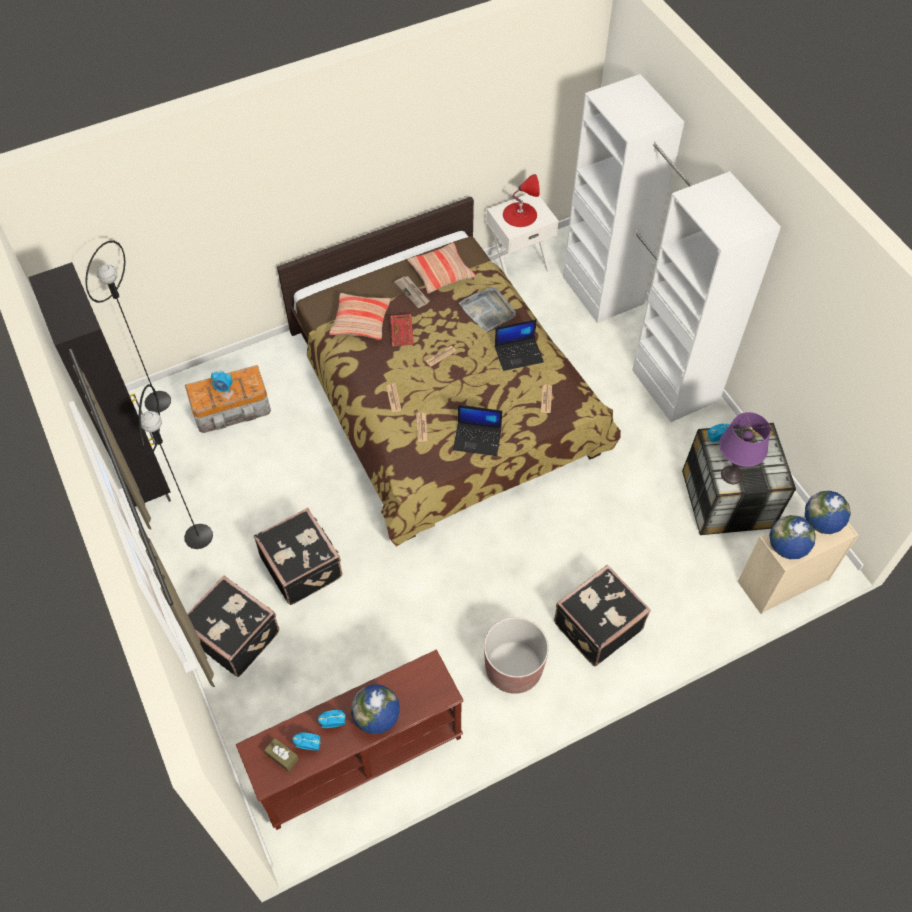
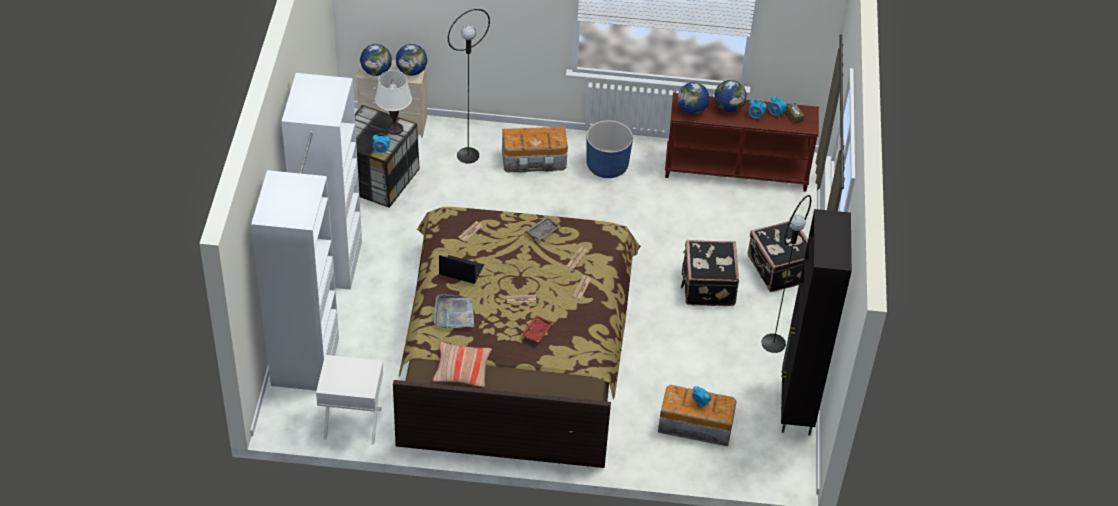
camera: 150 degrees left, 10 degrees down
black floor lamp [85,241,171,413] -> black floor lamp moved to [448,9,490,163]
pillow [329,293,391,340] -> none
newspaper [394,276,429,308] -> none
laptop [453,405,503,456] -> grey tray [526,217,561,240]
brown planter [484,617,549,694] -> blue planter [586,120,633,178]
red table lamp [503,174,540,227] -> none
black suitcase [554,565,651,667] -> storage box [502,127,568,173]
purple table lamp [719,412,770,484] -> white table lamp [375,70,412,135]
none -> globe [677,82,710,115]

